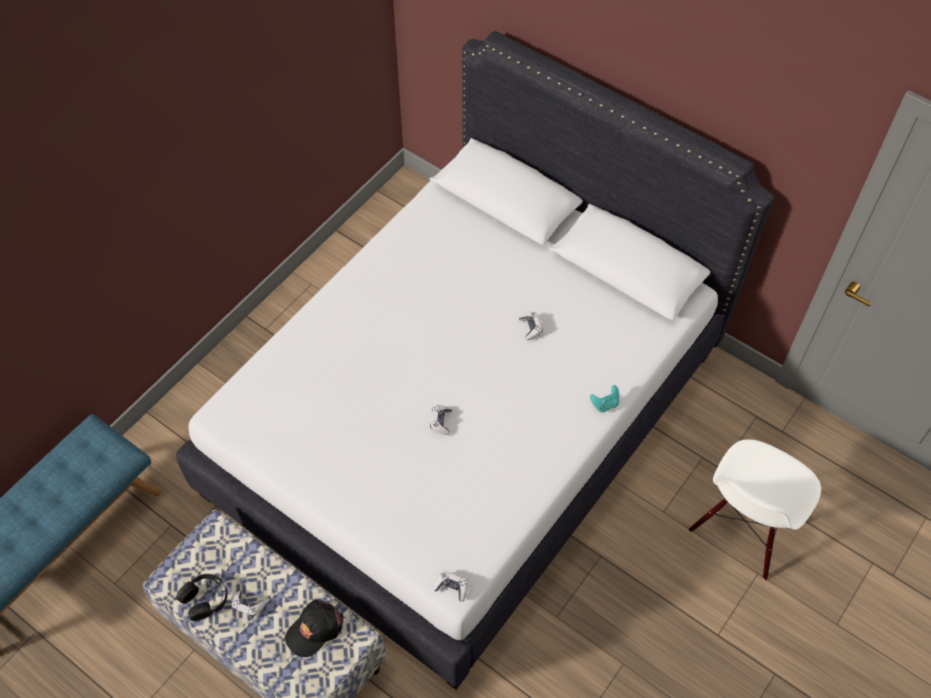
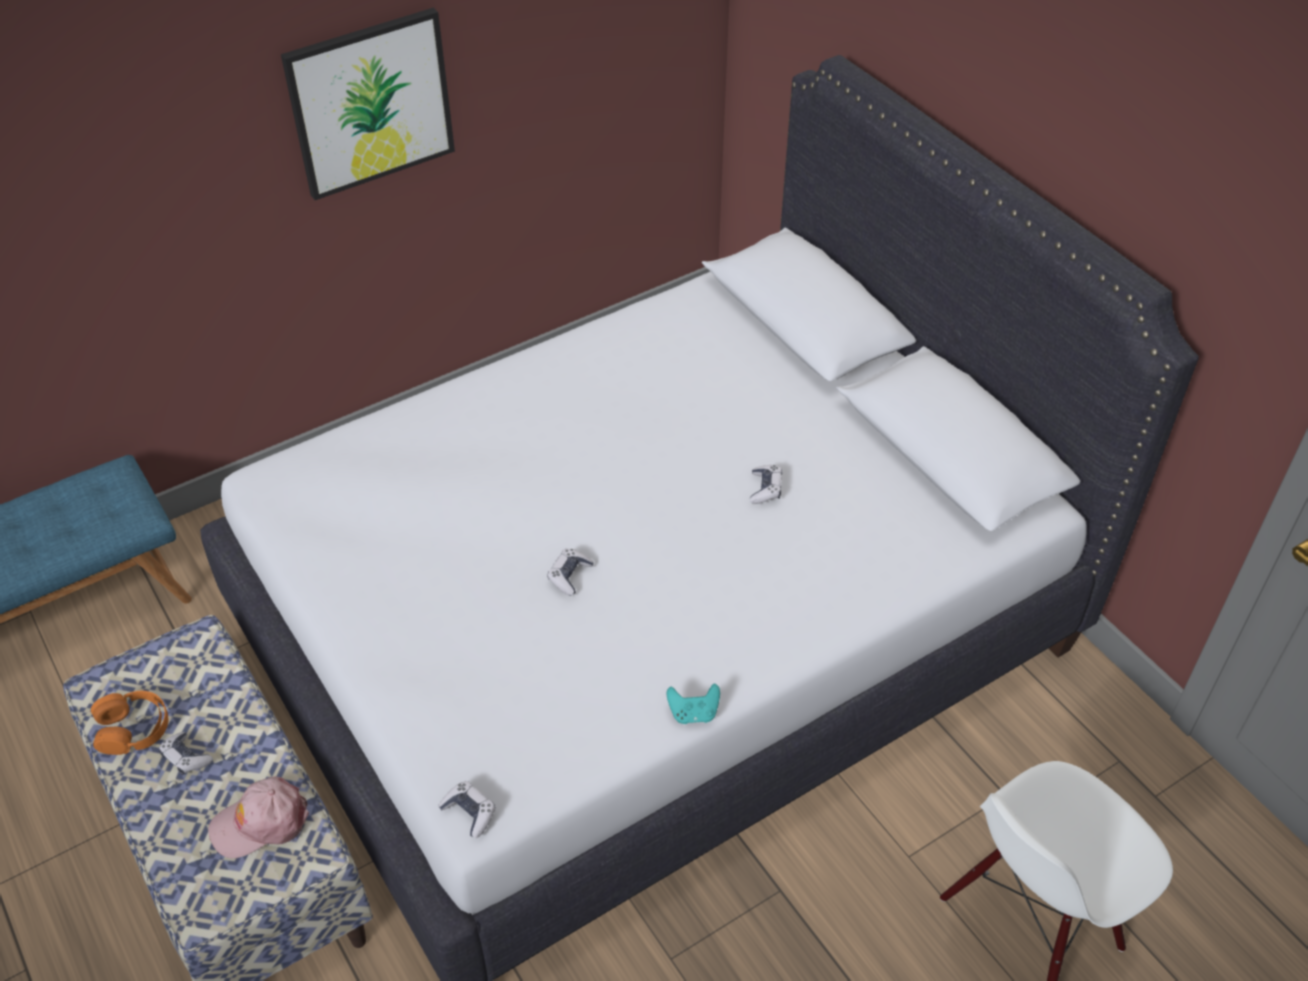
camera: 20 degrees right, 10 degrees down
black headphones [176,574,227,621] -> orange headphones [91,691,168,755]
black cap [285,600,343,657] -> pink cap [208,776,309,858]
turquoise game controller [590,385,619,412] -> turquoise game controller moved to [667,684,720,724]
none -> picture [281,8,455,200]

